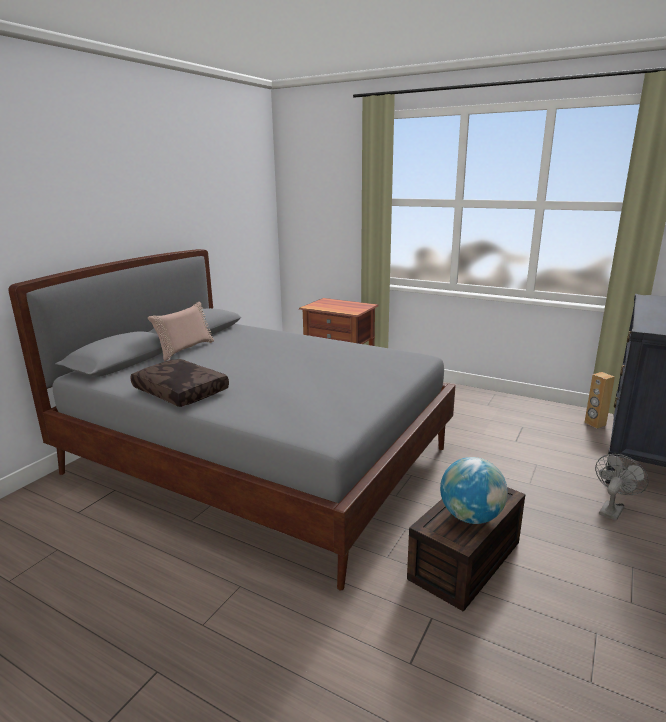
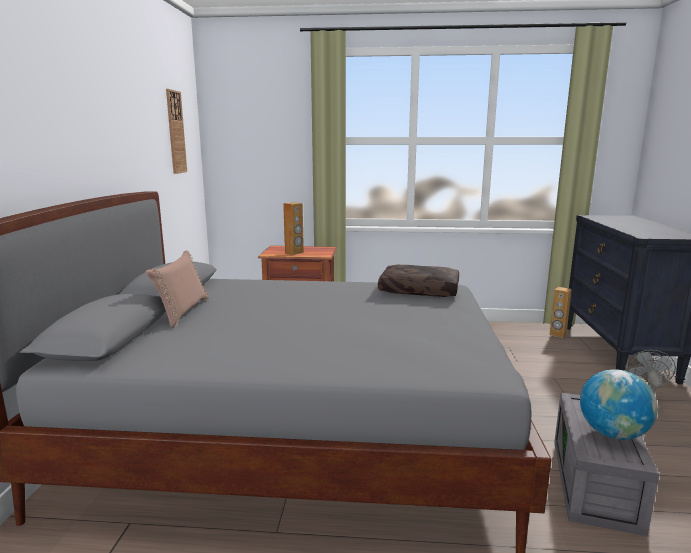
camera: 25 degrees left, 5 degrees down
brown pillow [130,359,229,407] -> brown pillow moved to [378,265,459,297]
brown storage box [407,487,525,612] -> grey storage box [554,393,659,536]
none -> wall clock [166,89,187,174]
none -> brown speaker [283,202,304,255]

